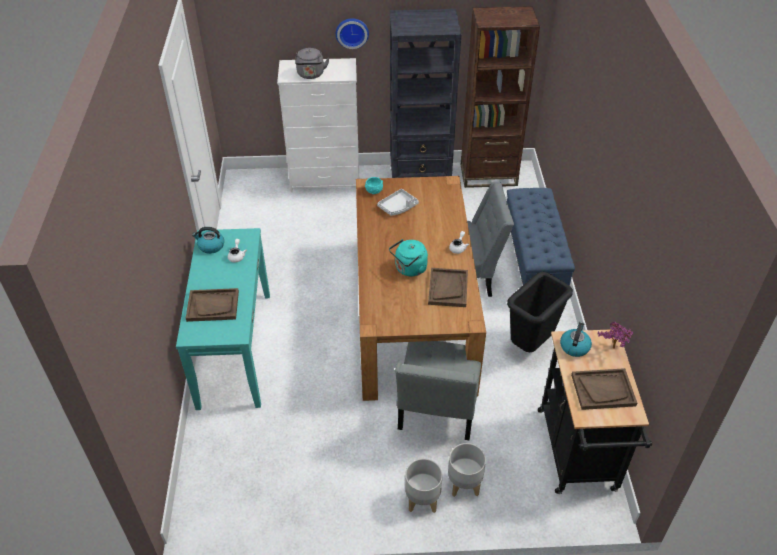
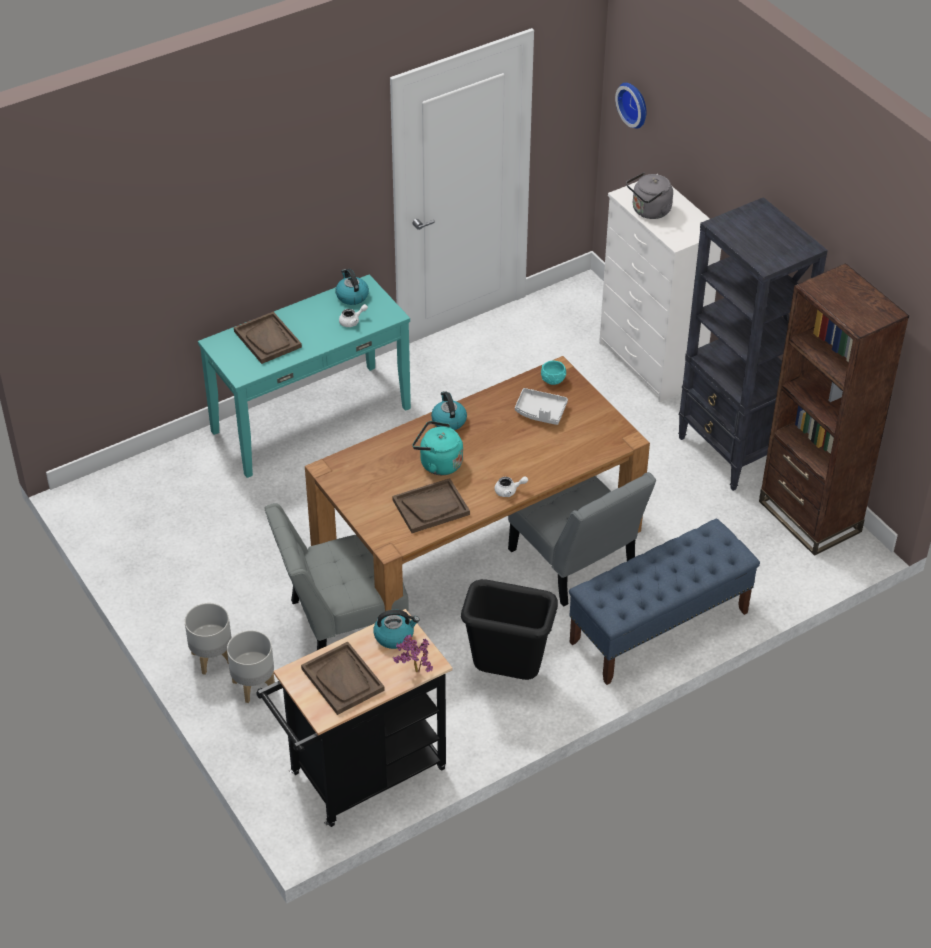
camera: 60 degrees right, 0 degrees up
wall clock [336,18,369,49] -> wall clock moved to [615,83,646,129]
none -> kettle [431,391,467,430]

